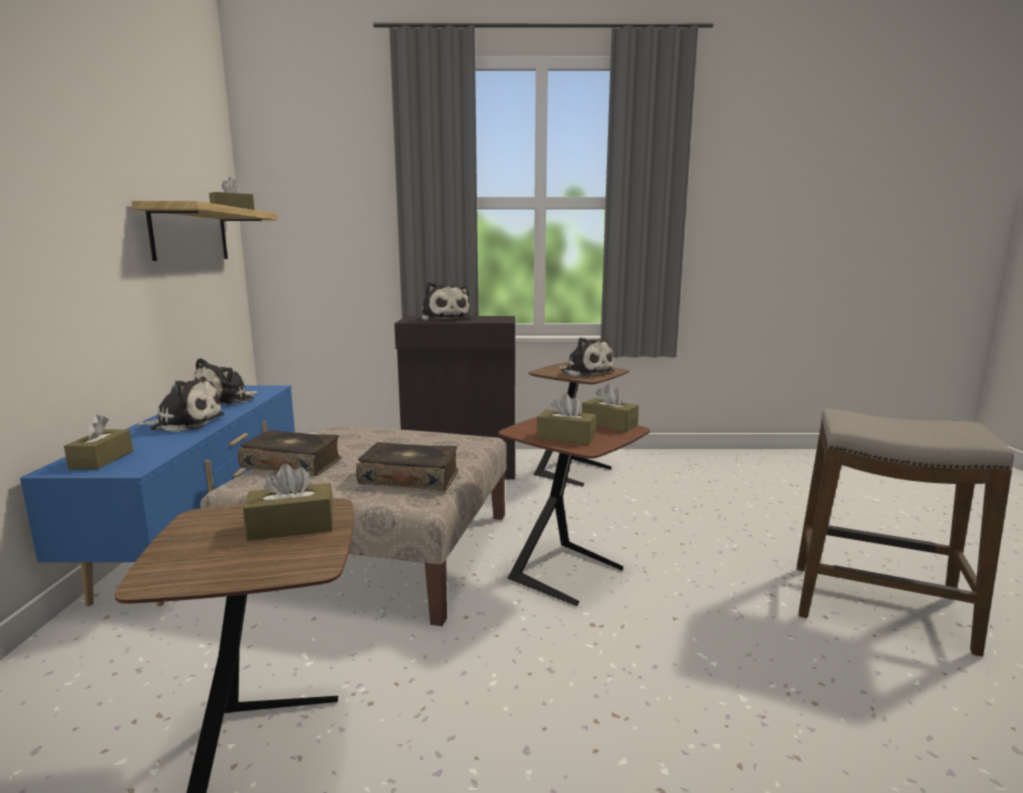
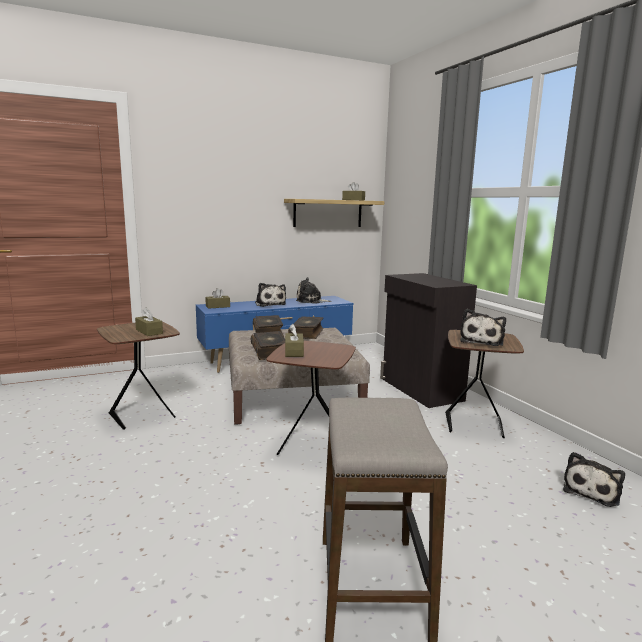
camera: 65 degrees right, 0 degrees up
plush toy [420,282,471,320] -> plush toy moved to [563,452,625,507]
brown tissue box [582,383,639,432] -> none
none -> book [288,316,324,339]

